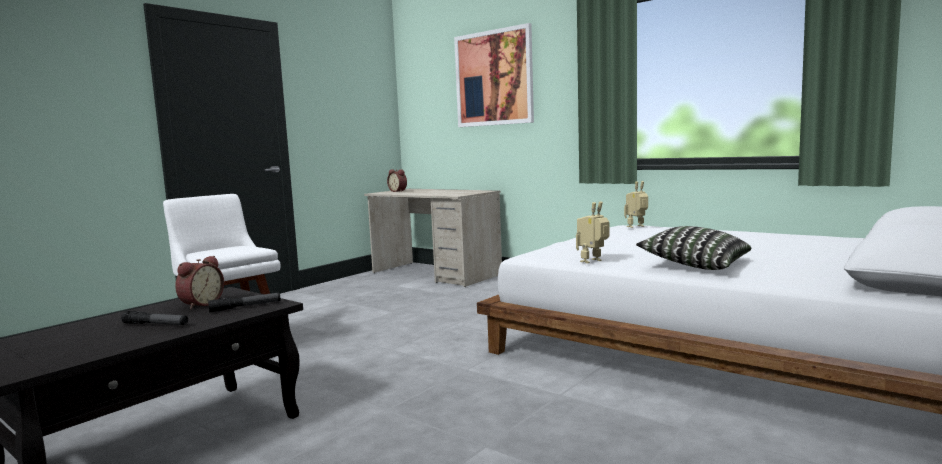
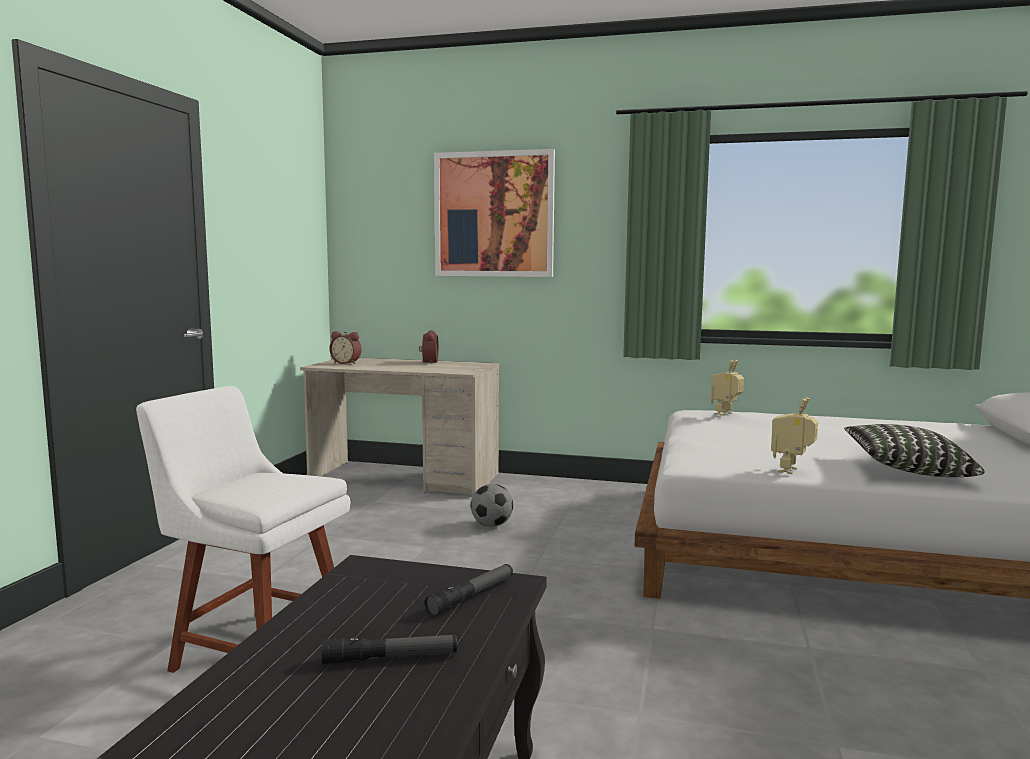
camera: 25 degrees left, 0 degrees up
alarm clock [175,256,224,310] -> alarm clock moved to [419,330,439,364]
none -> football [471,484,513,527]

